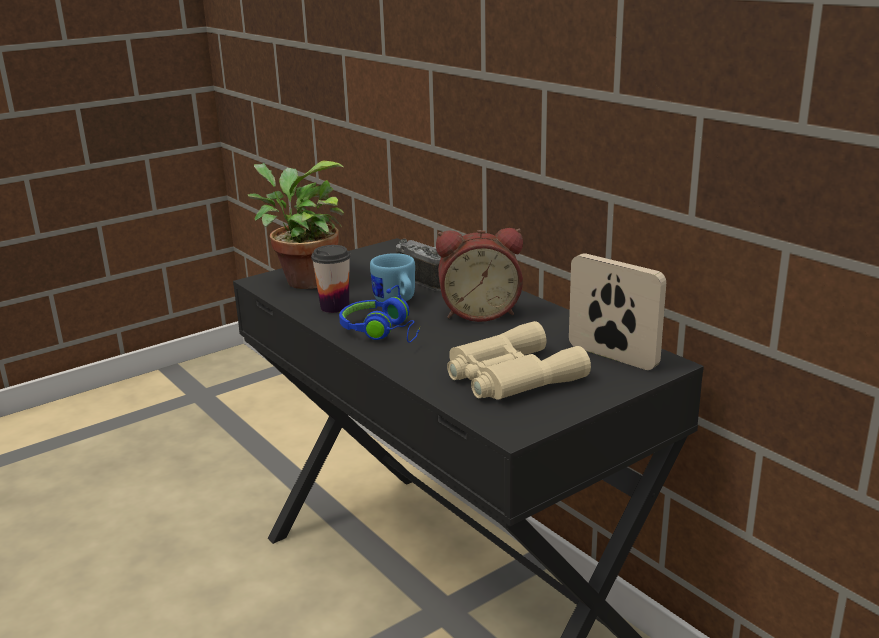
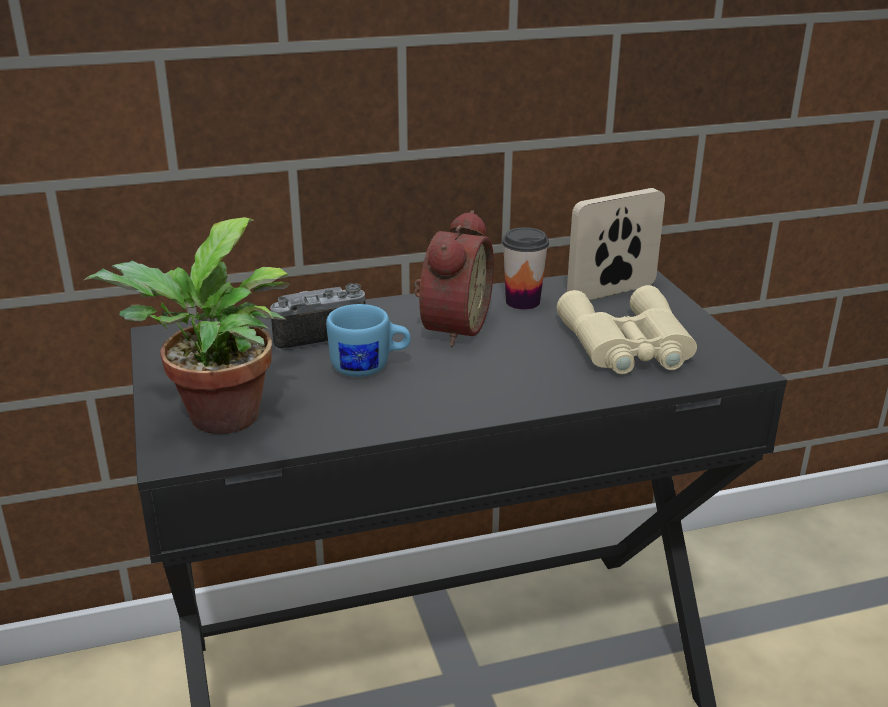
camera: 70 degrees left, 5 degrees up
cup [311,245,350,313] -> cup moved to [502,227,549,309]
blue headphones [339,285,420,343] -> none

